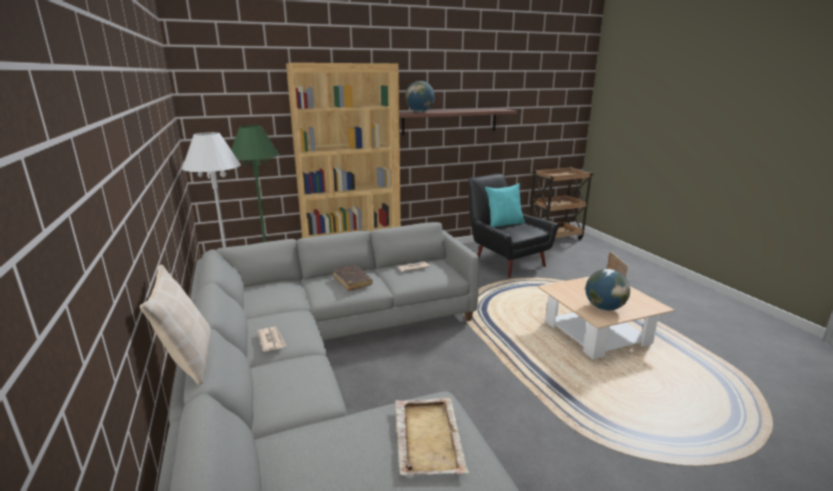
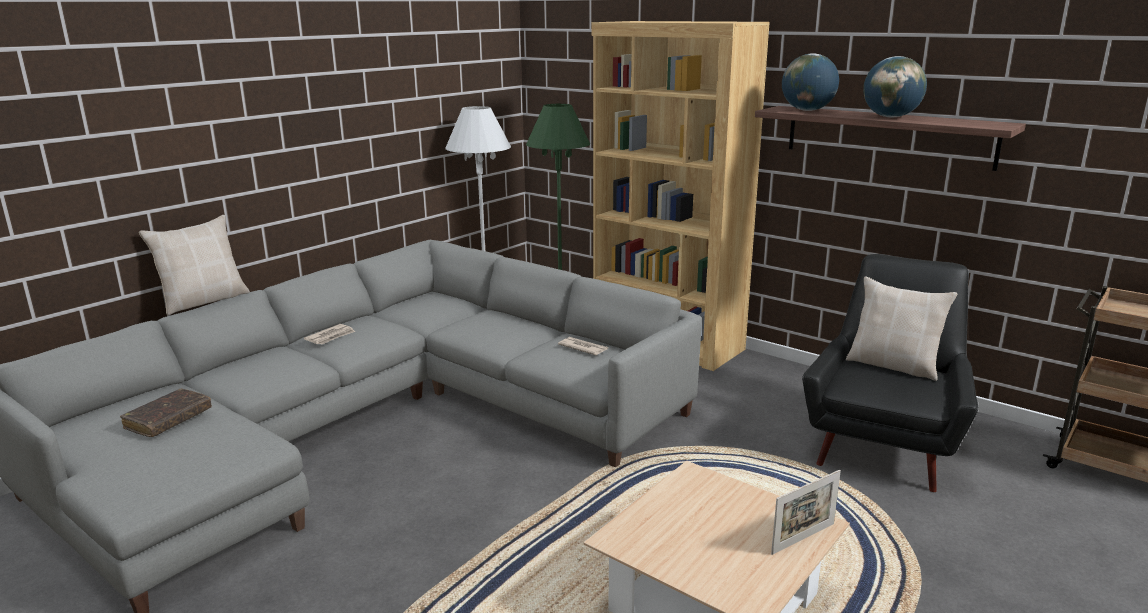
camera: 60 degrees right, 0 degrees up
brown book [333,265,373,291] -> brown book moved to [120,388,212,437]
beige tray [395,398,469,475] -> none
turquoise pillow [485,183,525,227] -> beige pillow [846,276,957,381]
globe [586,269,630,310] -> globe moved to [863,56,927,117]

